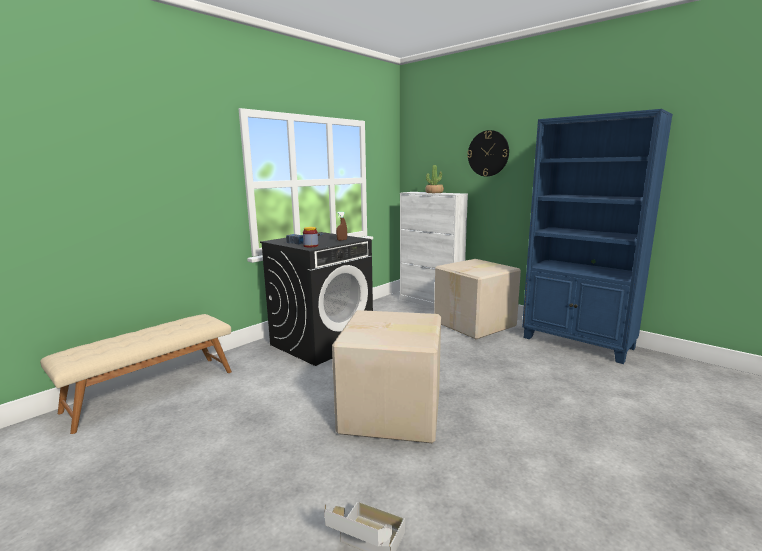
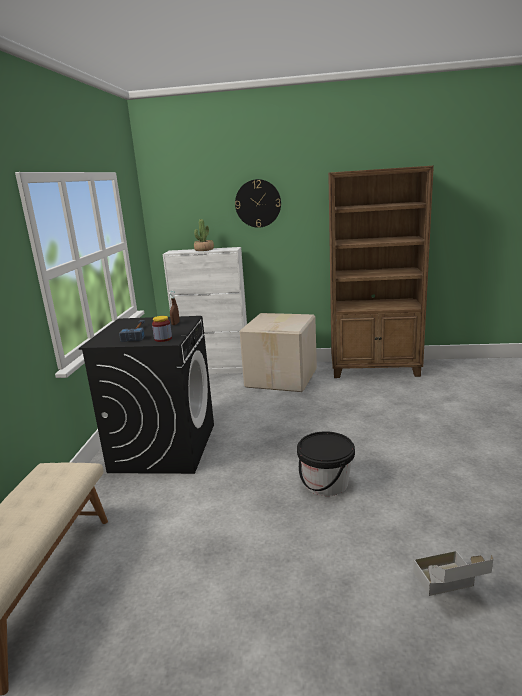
camera: 35 degrees left, 5 degrees up
cardboard box [332,310,441,443] -> black bucket [297,431,355,496]
blue bookcase [522,109,673,364] -> brown bookcase [328,166,434,378]

